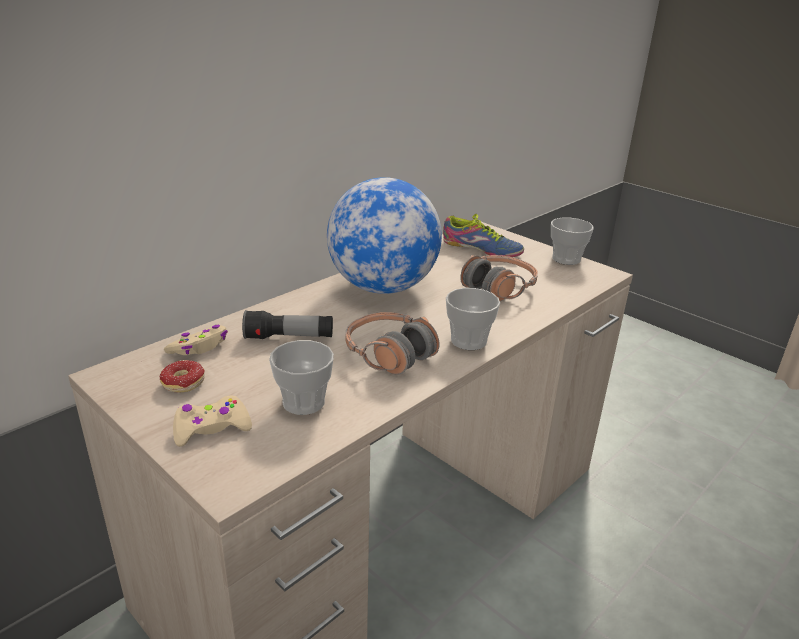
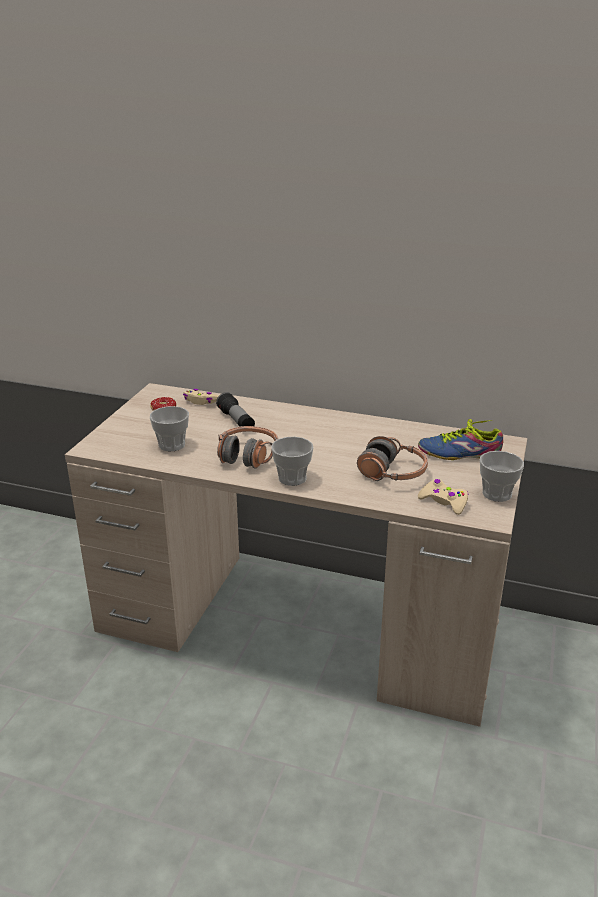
camera: 65 degrees right, 0 degrees up
beige game controller [173,396,252,447] -> beige game controller moved to [418,479,469,515]
globe [327,177,442,294] -> none
shoe [443,214,524,257] -> shoe turned 90 degrees clockwise [418,419,503,460]

